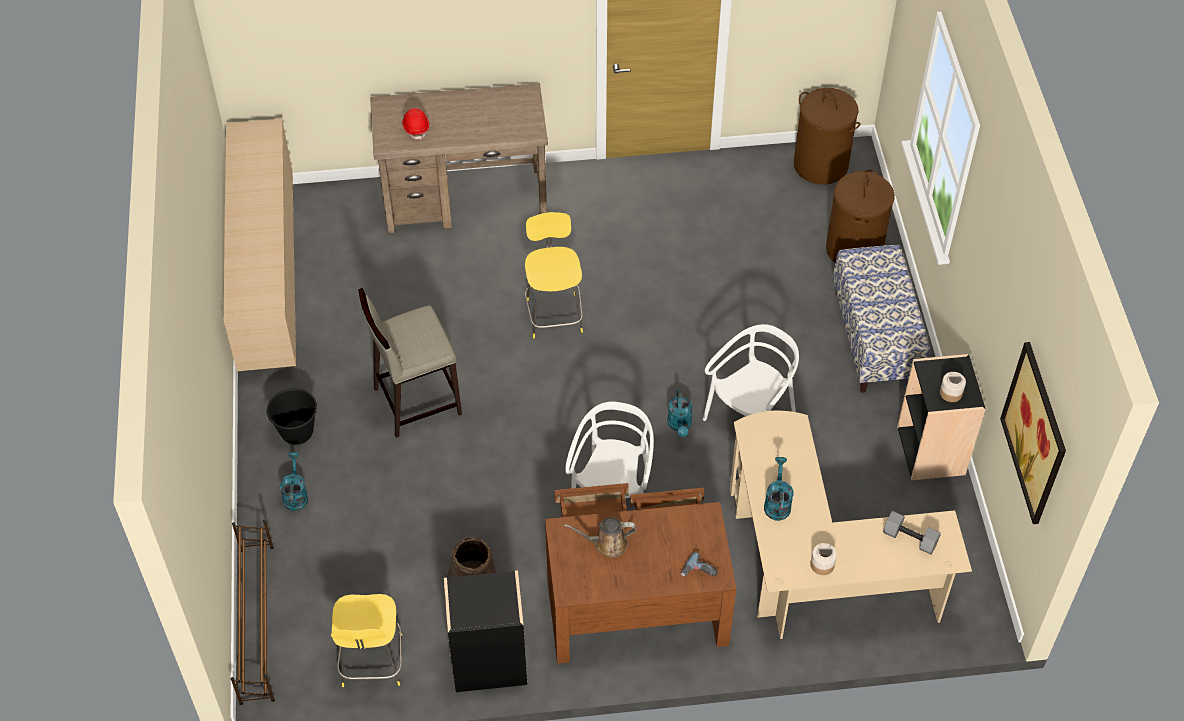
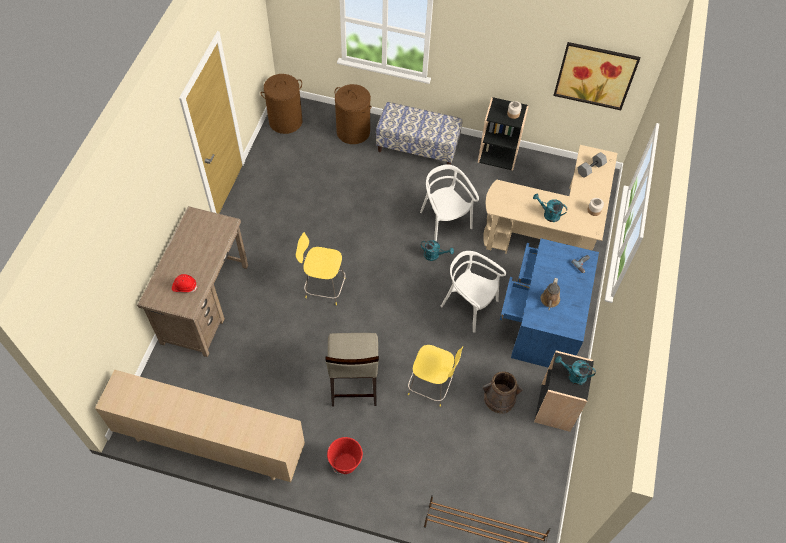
camera: 70 degrees left, 5 degrees up
black bucket [266,388,317,445] -> red bucket [327,437,363,474]
turquoise watering can [280,452,308,511] -> turquoise watering can moved to [555,356,596,385]
yellow stool [331,594,402,687] -> yellow stool moved to [408,345,463,407]
brown desk [545,483,736,664] -> blue desk [500,238,599,368]

